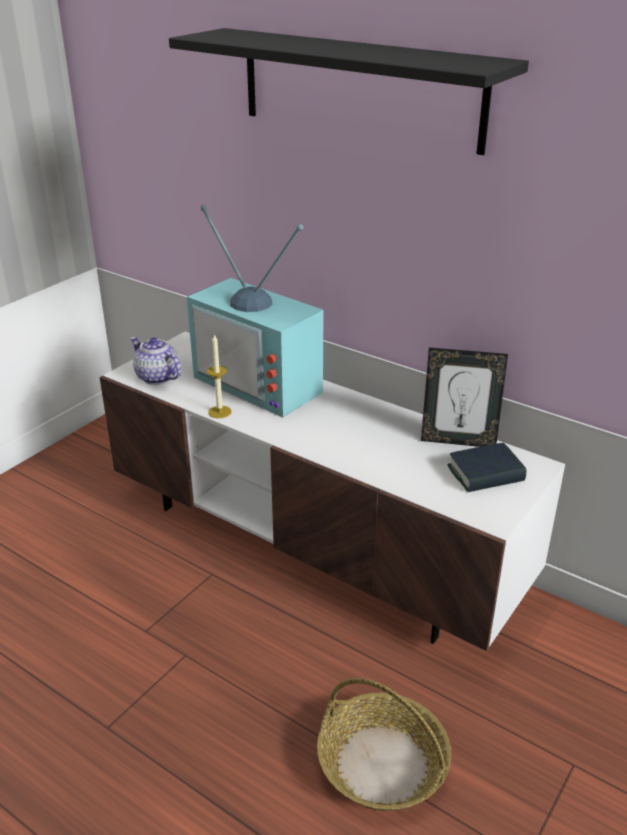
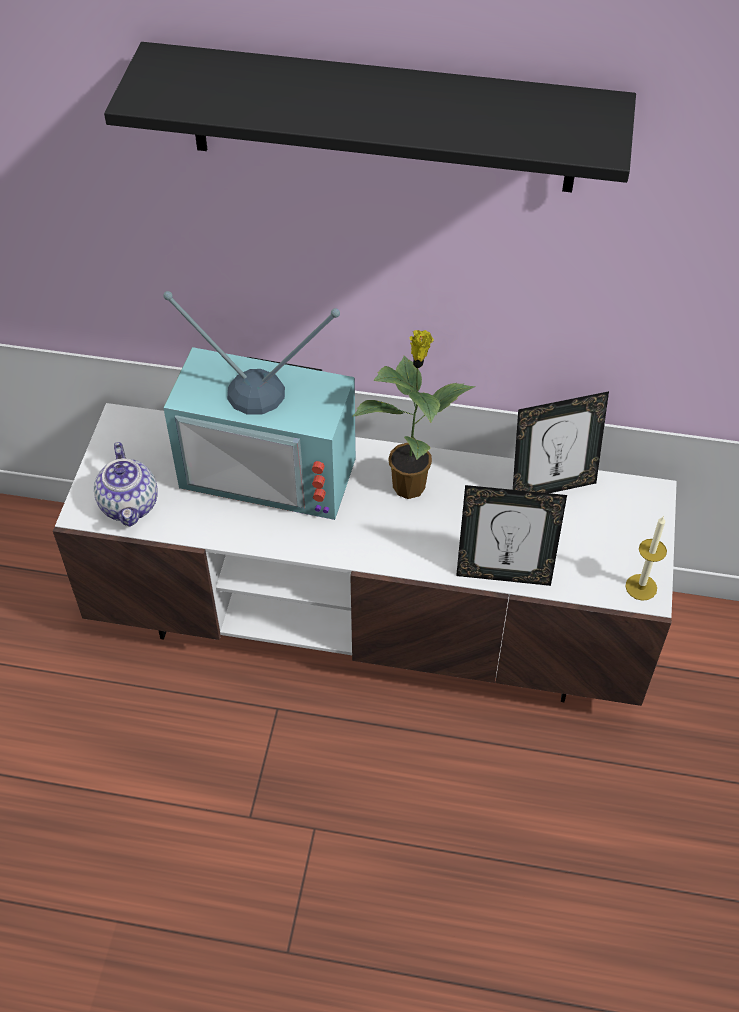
camera: 25 degrees left, 20 degrees up
teapot [130,337,181,385] -> teapot turned 120 degrees counterclockwise [94,442,158,527]
candle [207,334,231,418] -> candle moved to [625,517,667,601]
basket [317,678,451,811] -> none
book [447,443,526,492] -> none
none -> potted plant [352,330,476,499]
none -> picture frame [456,485,567,586]

